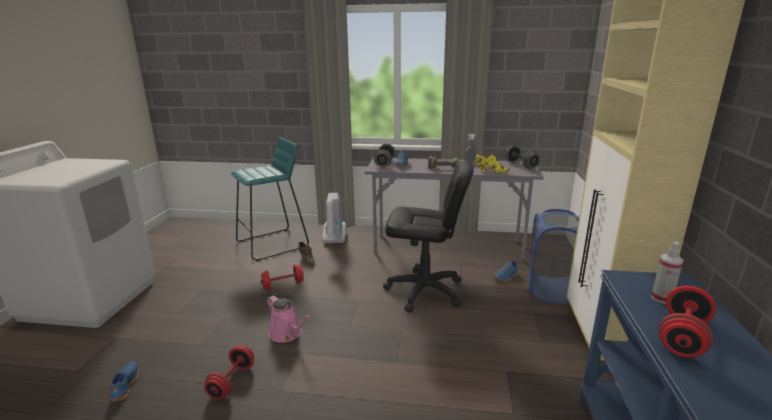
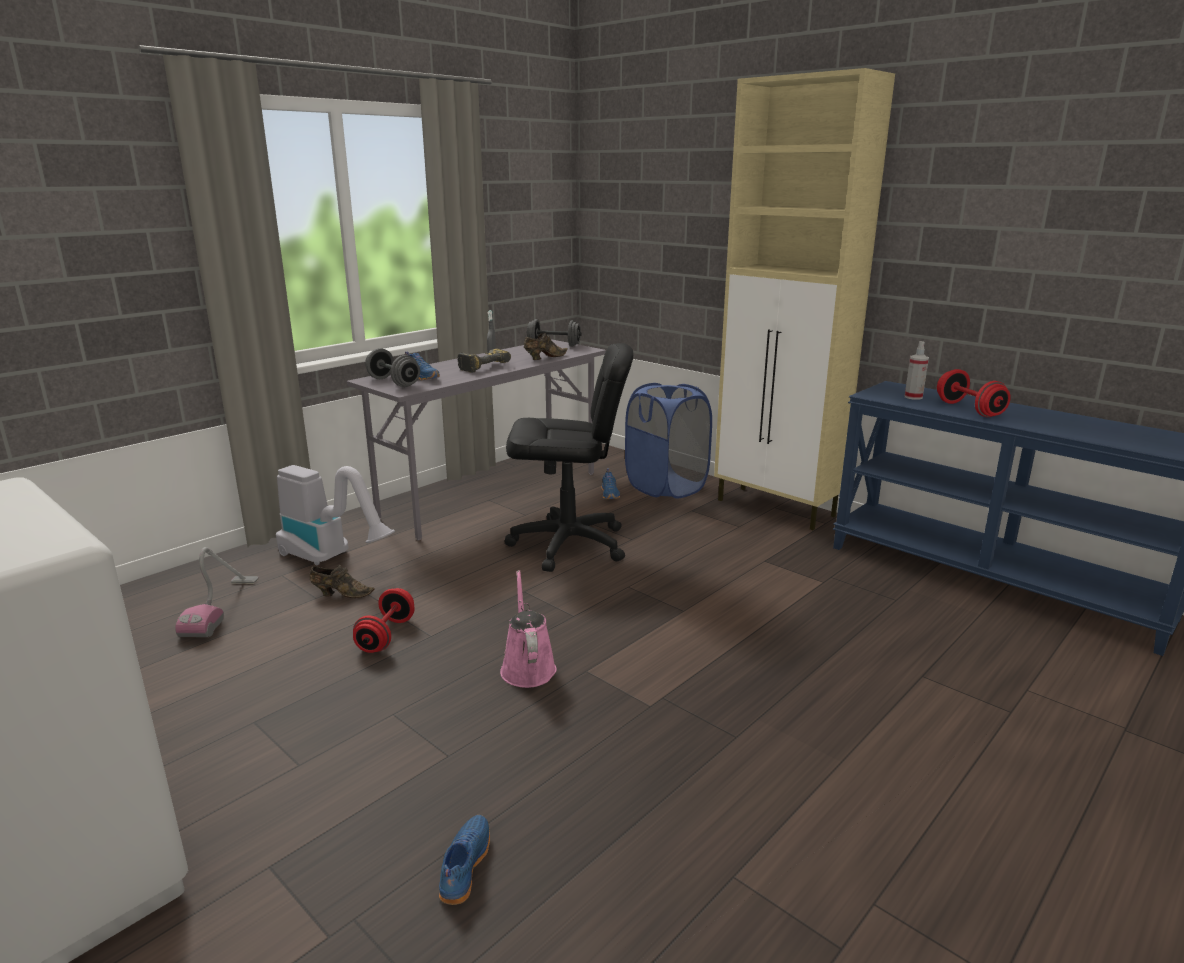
camera: 55 degrees left, 0 degrees up
blue shoe [110,362,139,402] -> blue shoe turned 75 degrees clockwise [439,815,490,905]
red dumbbell [204,345,254,400] -> none
turquoise stool [231,137,309,261] -> vacuum cleaner [175,547,259,637]
pink watering can [267,296,311,343] -> pink watering can turned 90 degrees counterclockwise [500,570,557,688]
black office chair [383,161,474,312] -> black office chair turned 45 degrees clockwise [505,343,633,572]
yellow shoe [475,154,510,173] -> brown shoe [524,333,568,360]

